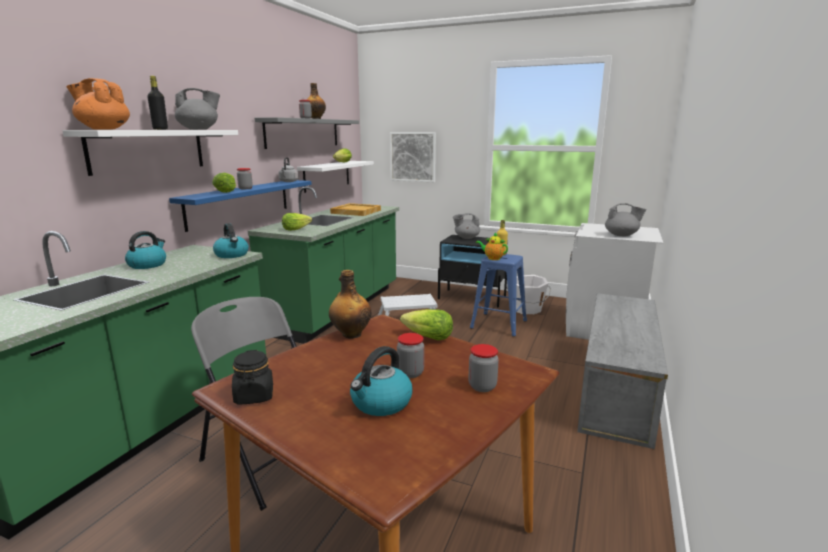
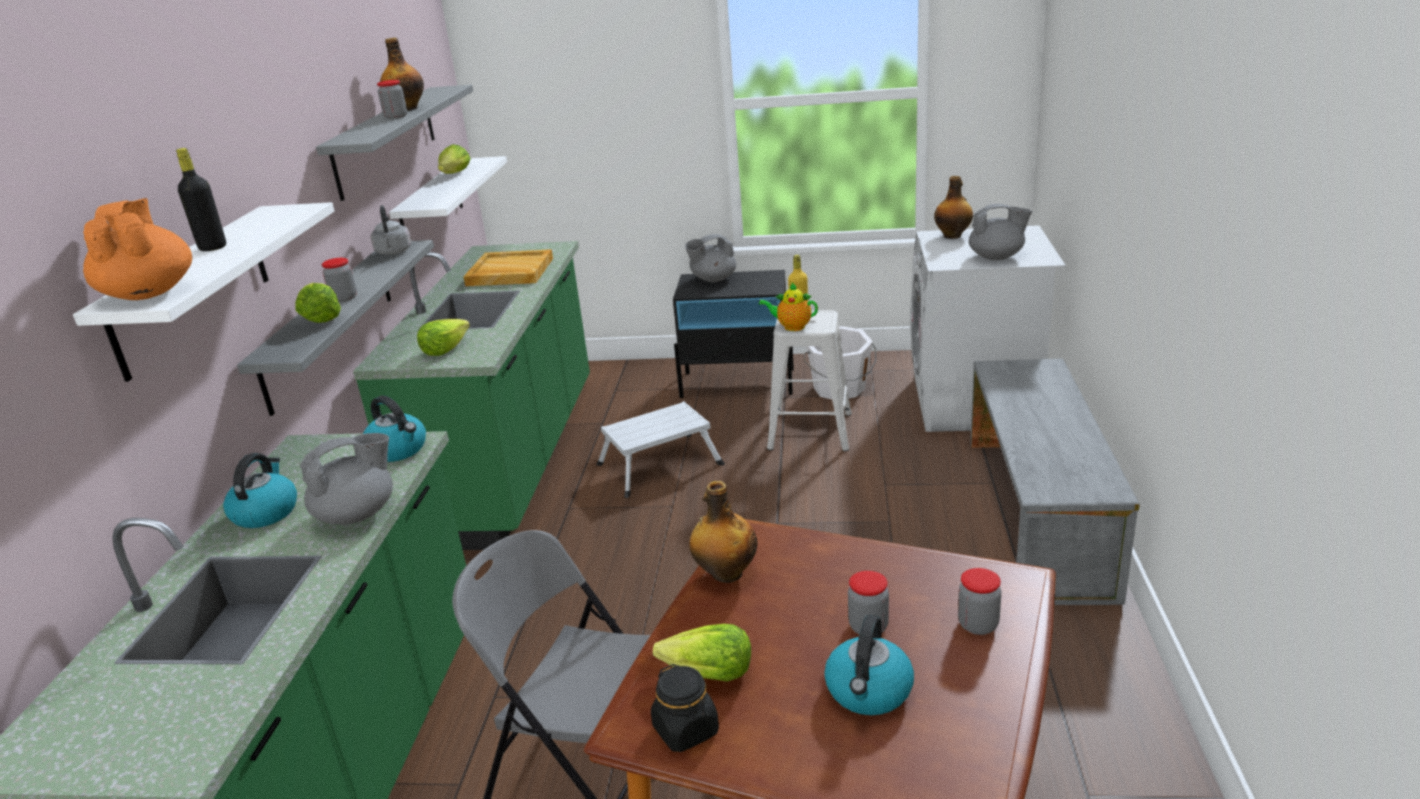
camera: 15 degrees left, 10 degrees up
orange teapot [66,78,130,130] -> orange teapot turned 75 degrees clockwise [83,198,192,300]
blue shelf [169,180,312,232] -> grey shelf [237,240,434,416]
grey teapot [175,88,220,130] -> grey teapot moved to [300,433,393,525]
picture [390,132,436,182] -> none
lettuce [400,309,453,340] -> lettuce moved to [653,624,751,682]
blue stool [470,254,527,337] -> white stool [767,310,852,451]
none -> bottle [934,176,973,239]

